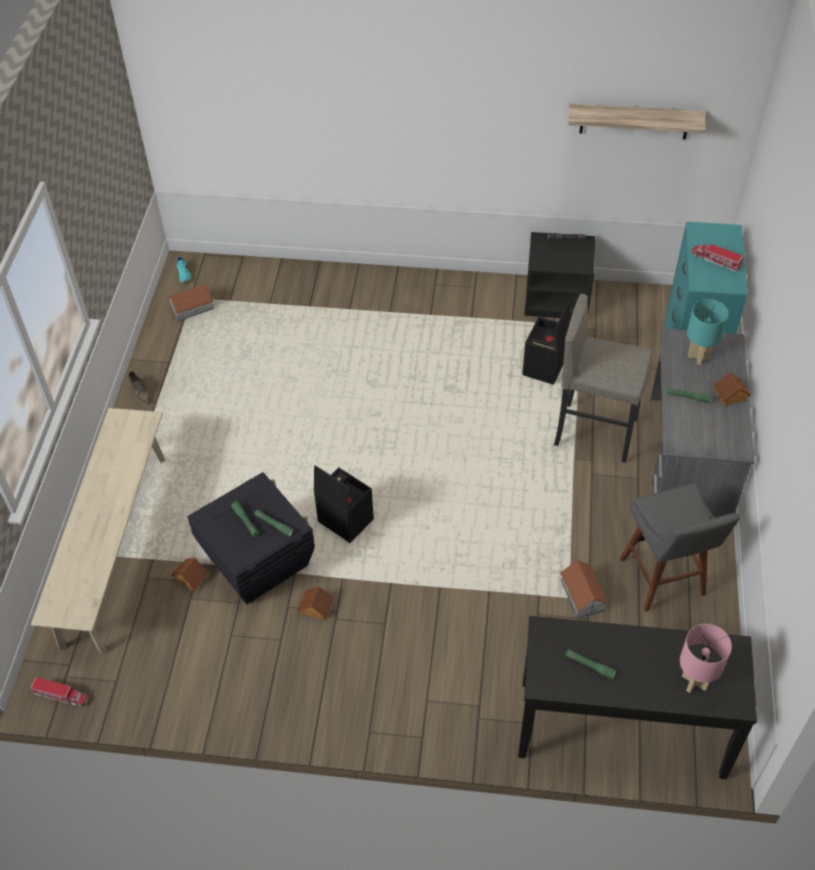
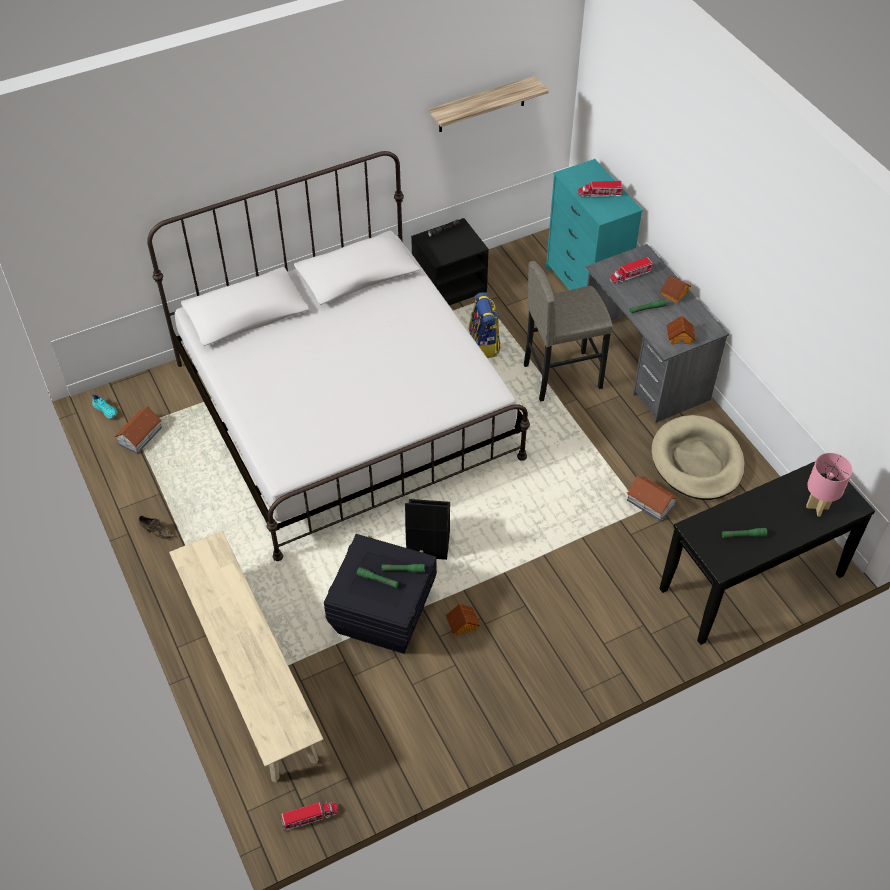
camera: 35 degrees left, 0 degrees up
toy house [172,557,209,591] -> toy house moved to [666,316,696,345]
black storage box [522,301,571,385] -> backpack [469,292,501,358]
grey stool [620,483,740,611] -> beige dog bed [652,415,745,500]
turquoise table lamp [687,299,729,365] -> toy truck [609,257,653,284]
none -> white bed [147,151,530,561]

